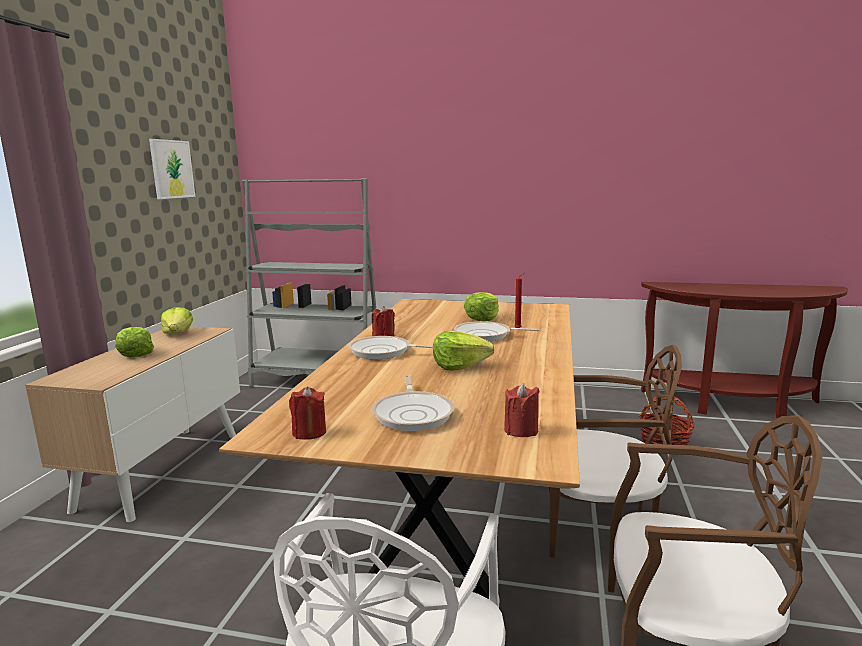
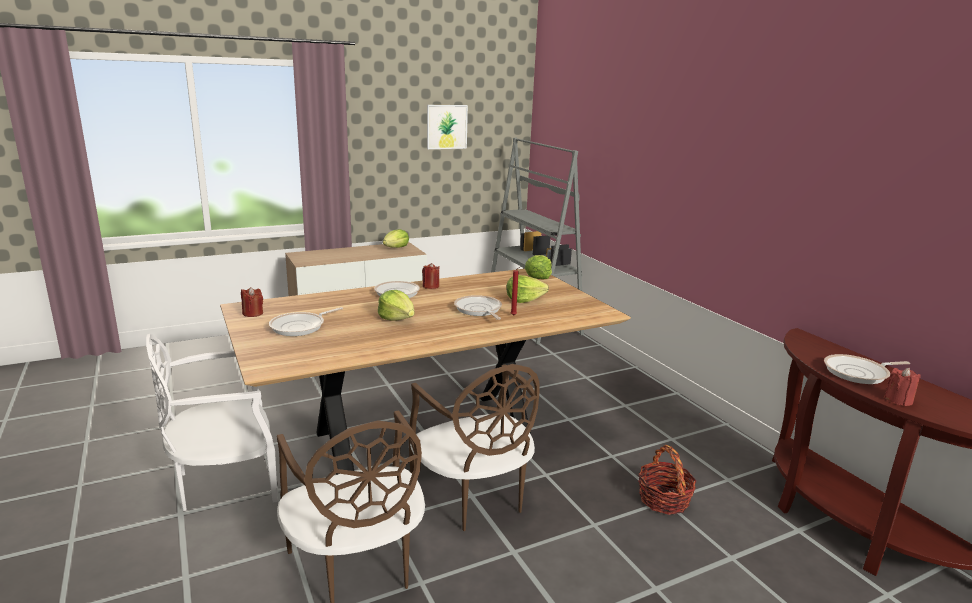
camera: 50 degrees right, 5 degrees up
lettuce [115,327,154,357] -> lettuce moved to [525,255,552,279]
red candle [504,383,540,437] -> red candle moved to [884,368,921,406]
none -> frying pan [824,354,910,384]

